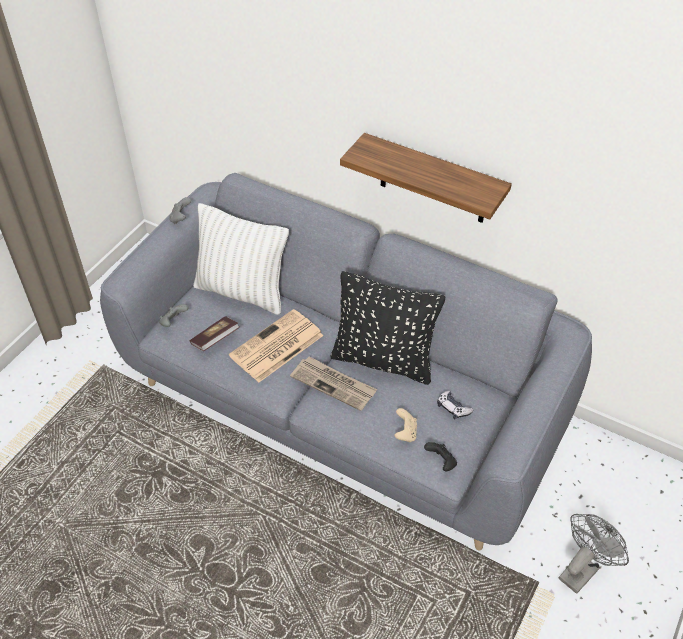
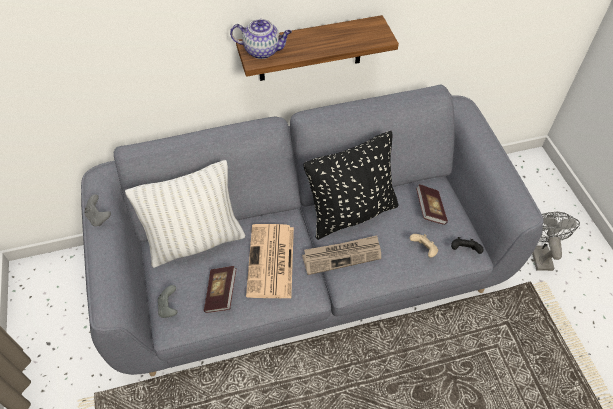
camera: 45 degrees left, 5 degrees up
game controller [437,391,473,419] -> book [416,184,448,225]
none -> teapot [230,19,292,59]

